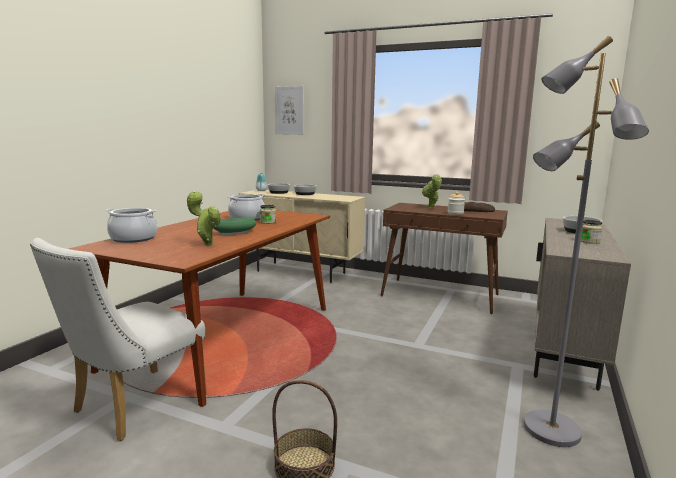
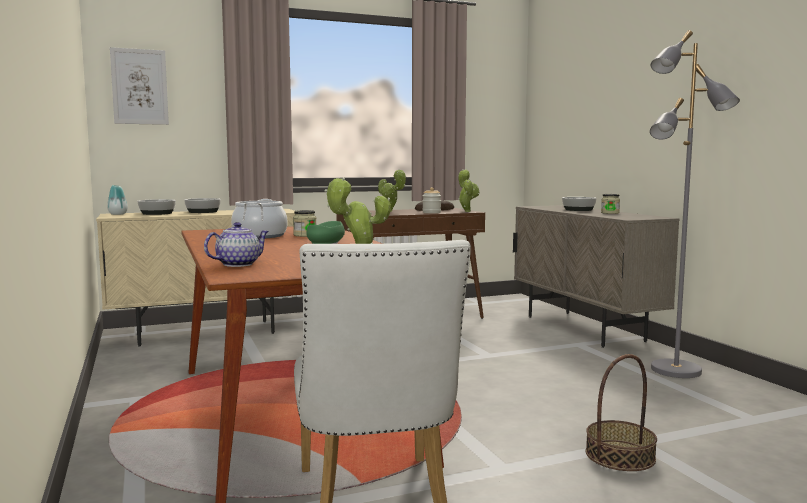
camera: 45 degrees left, 5 degrees down
cooking pot [105,208,157,243] -> teapot [204,222,269,267]
none -> potted plant [458,169,480,212]

